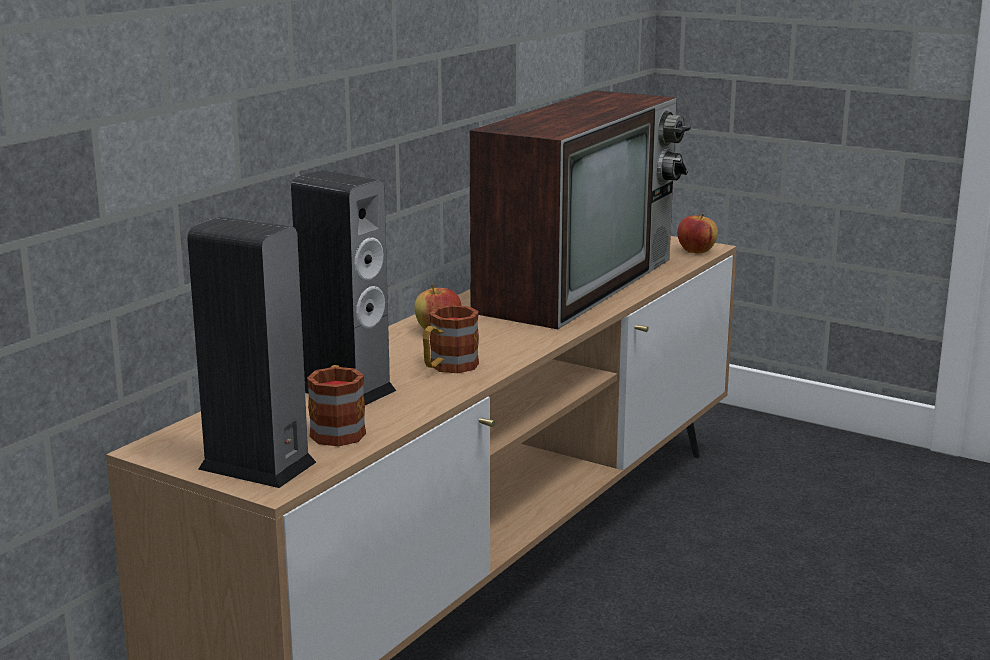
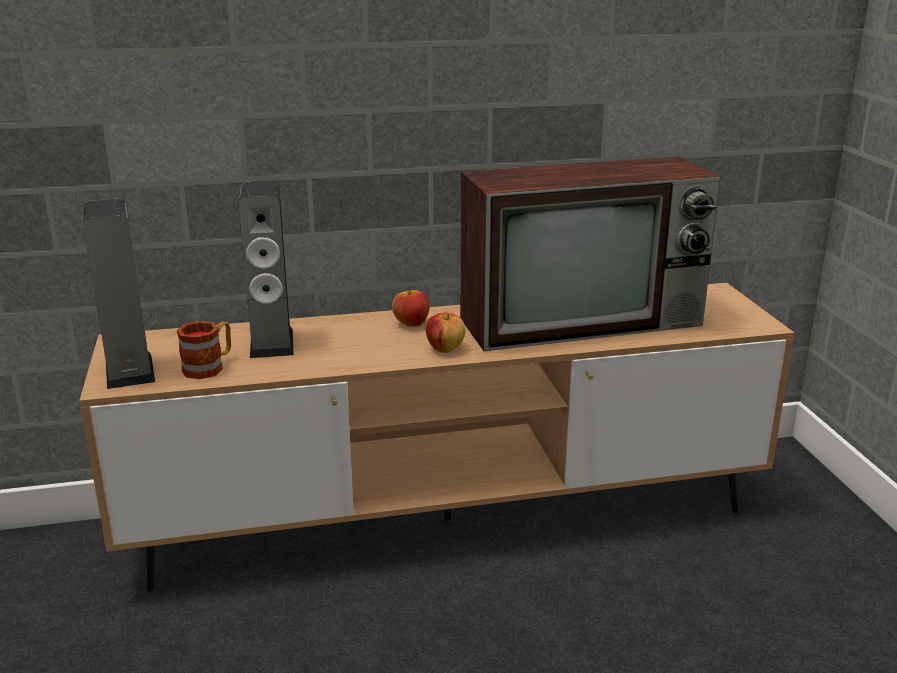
camera: 45 degrees right, 5 degrees up
mug [423,305,479,373] -> none
apple [677,213,718,254] -> apple moved to [426,313,466,352]

